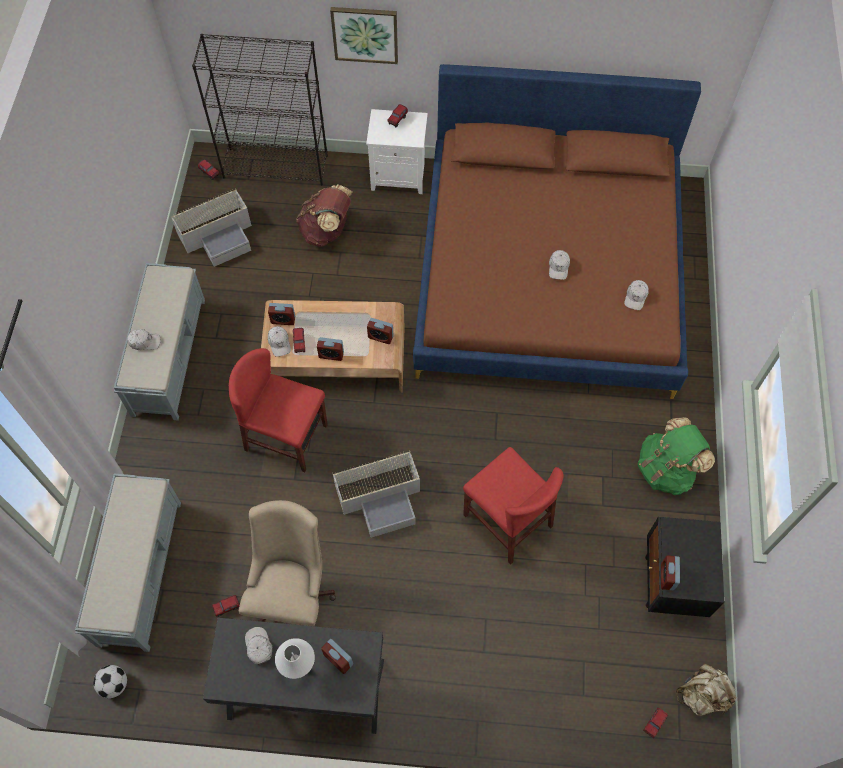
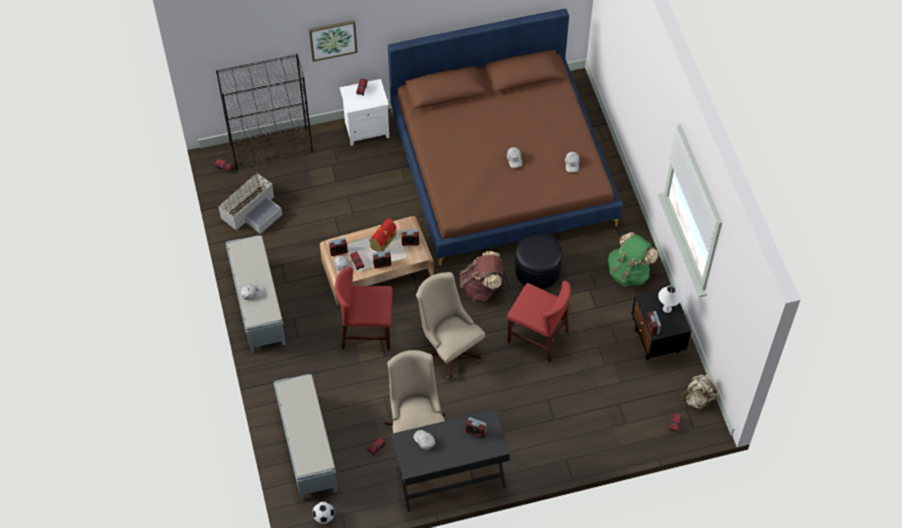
camera: 20 degrees left, 5 degrees down
white table lamp [275,638,315,679] -> white table lamp moved to [658,285,682,313]
brown backpack [296,184,353,247] -> brown backpack moved to [460,251,503,302]
grey storage box [333,450,420,538] -> beige office chair [416,272,485,380]
none -> toy house [369,219,397,252]
none -> black ottoman [515,233,562,289]

